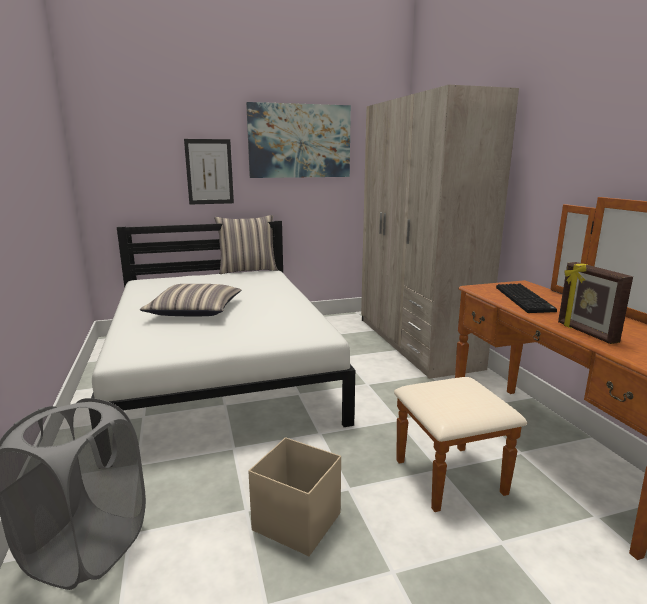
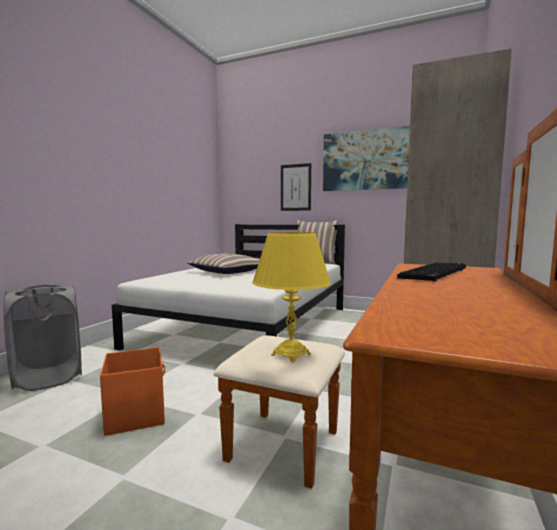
camera: 40 degrees right, 10 degrees down
beige storage box [248,438,341,556] -> orange storage box [100,347,165,436]
picture frame [558,262,633,344] -> none
none -> yellow table lamp [252,232,331,363]

